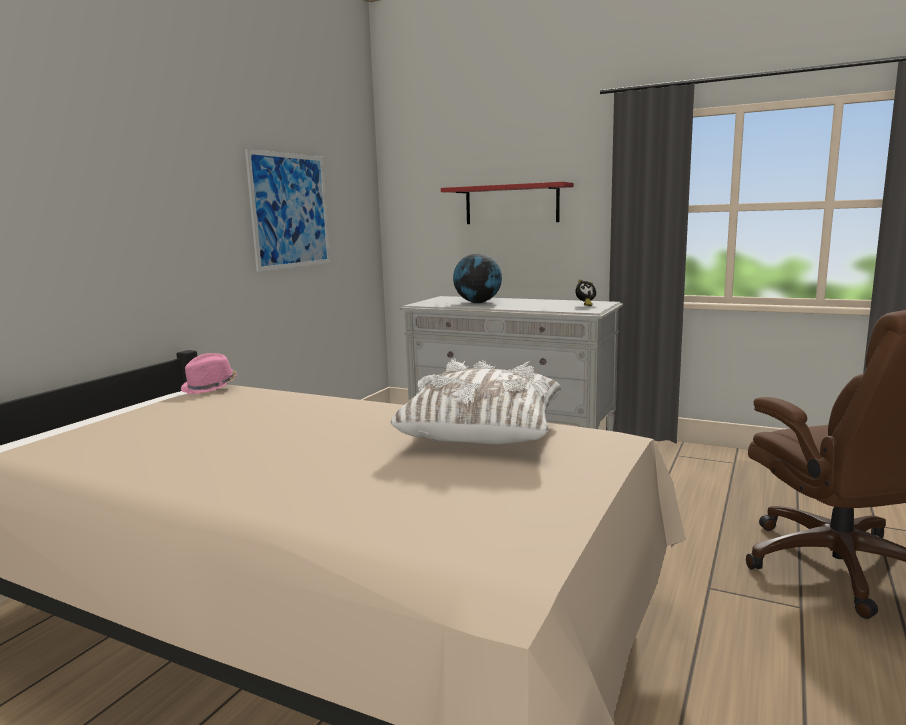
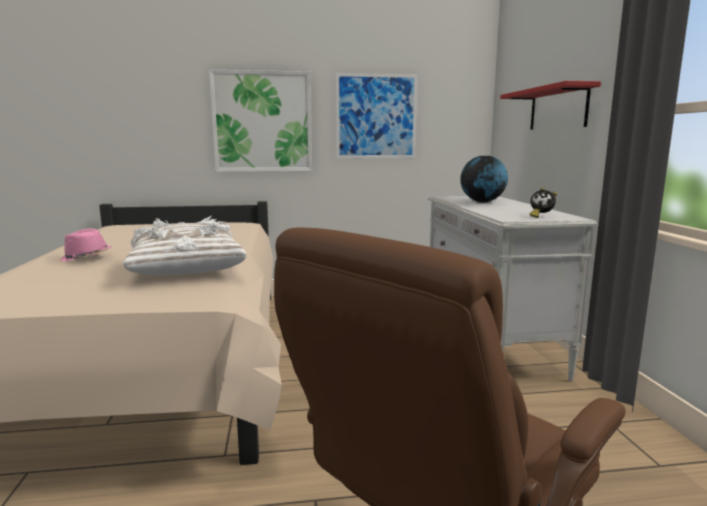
camera: 55 degrees right, 0 degrees up
pink hat [181,353,237,394] -> pink hat moved to [60,228,112,261]
none -> picture [209,70,312,172]

